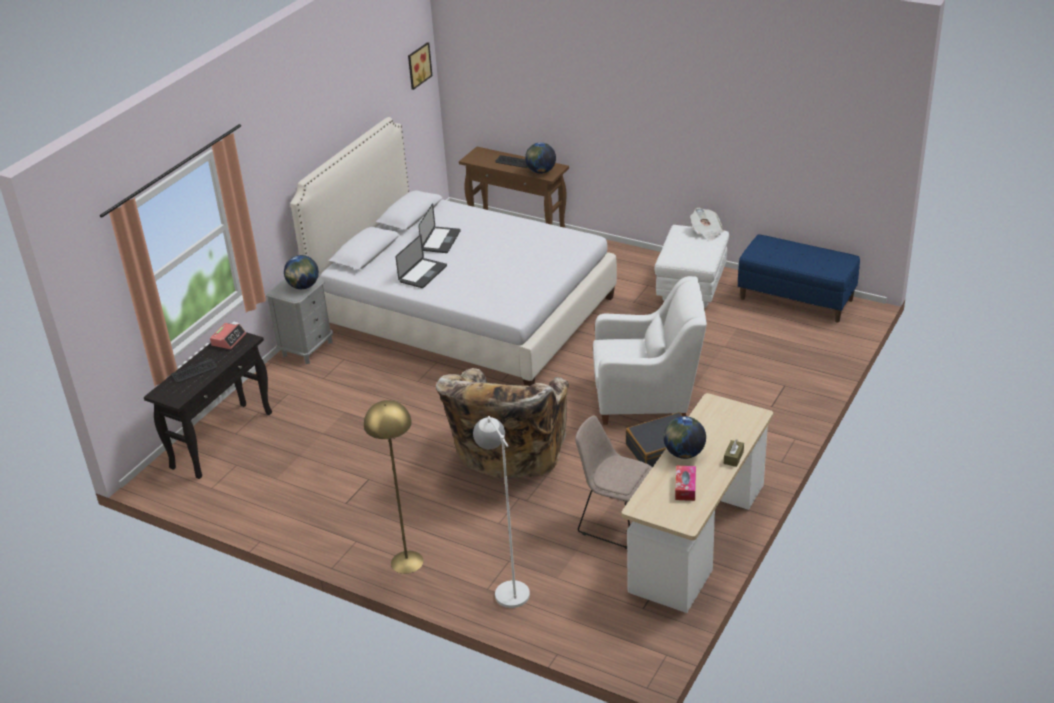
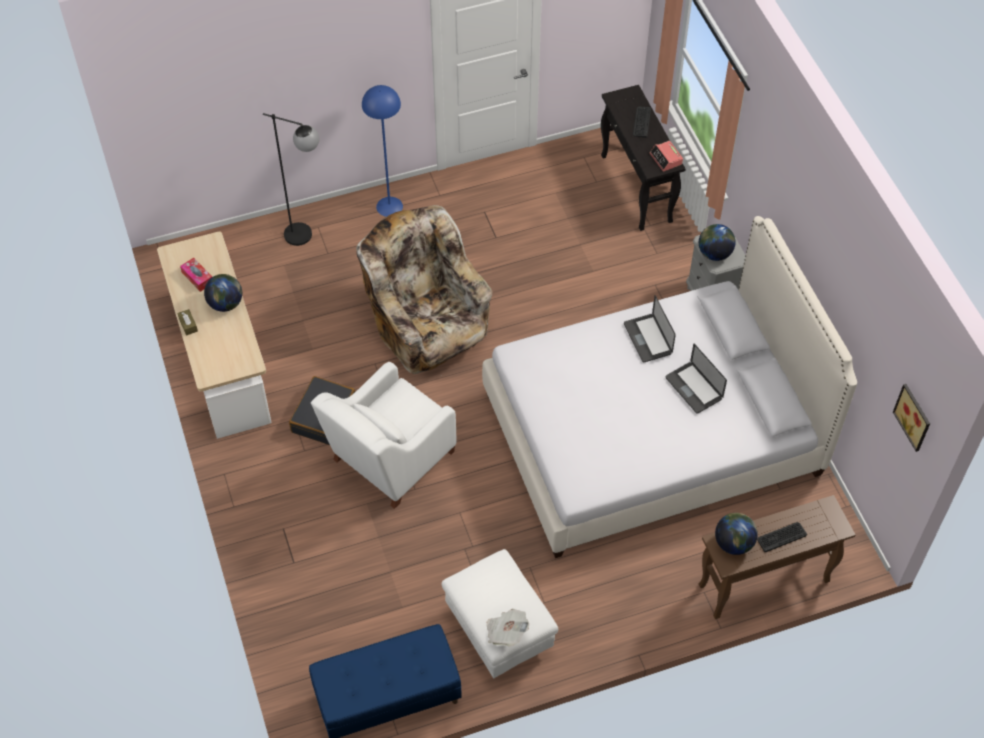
camera: 130 degrees right, 20 degrees up
yellow floor lamp [364,400,423,574] -> blue floor lamp [362,85,403,217]
white floor lamp [473,416,530,608] -> black floor lamp [263,113,319,246]
beige chair [575,415,652,549] -> none

